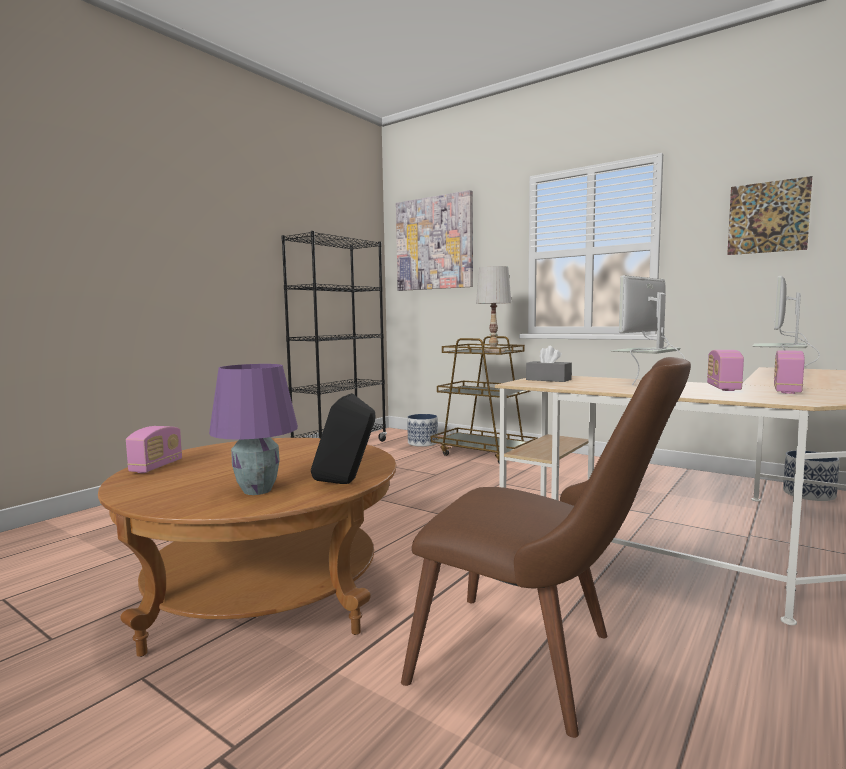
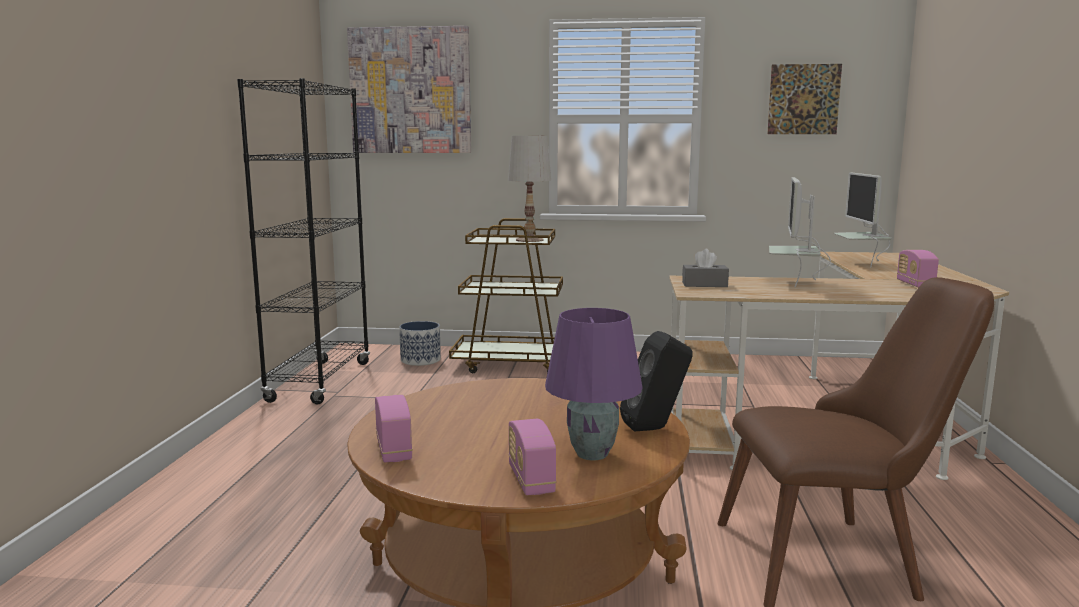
camera: 30 degrees left, 5 degrees up
radio [707,350,744,391] -> radio moved to [508,419,557,495]
planter [783,451,840,501] -> none

